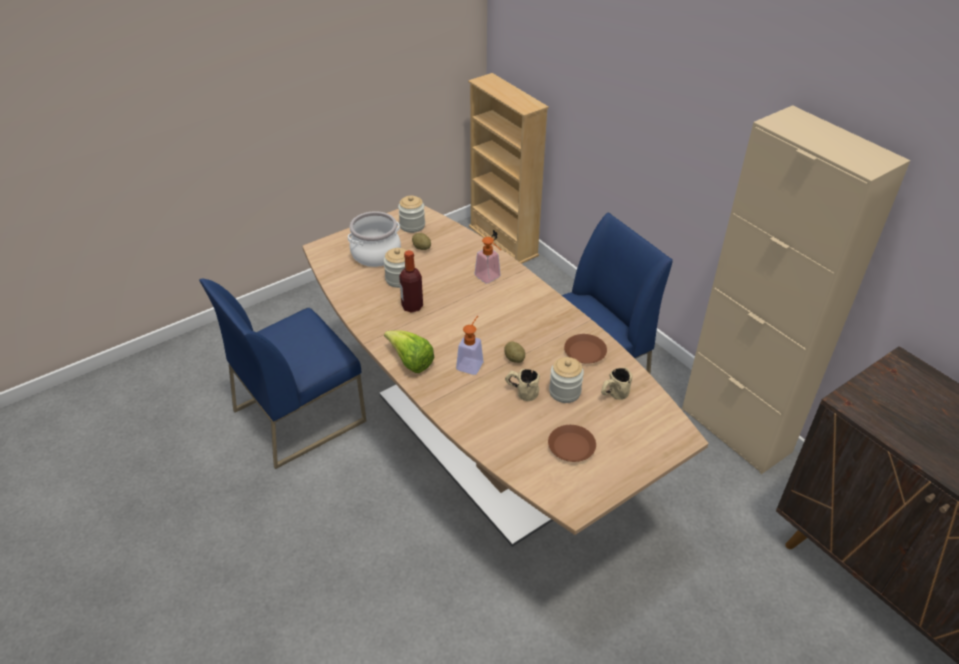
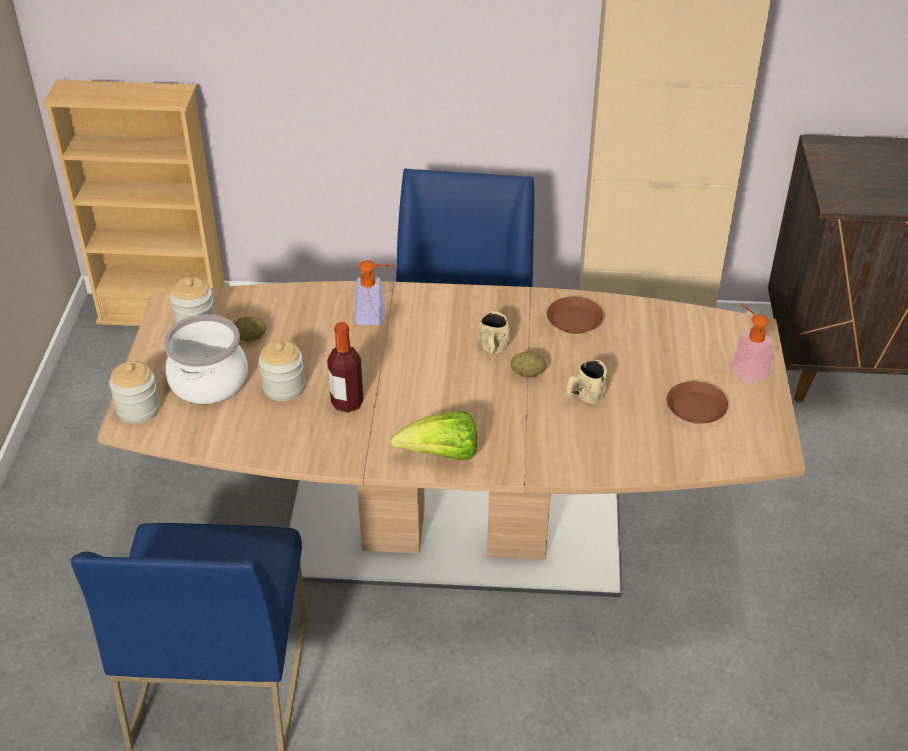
camera: 50 degrees left, 0 degrees up
soap dispenser [456,316,483,375] -> soap dispenser moved to [730,304,773,384]
jar [549,357,584,403] -> jar moved to [109,361,160,423]
beige mug [601,368,632,400] -> beige mug moved to [479,311,510,354]

